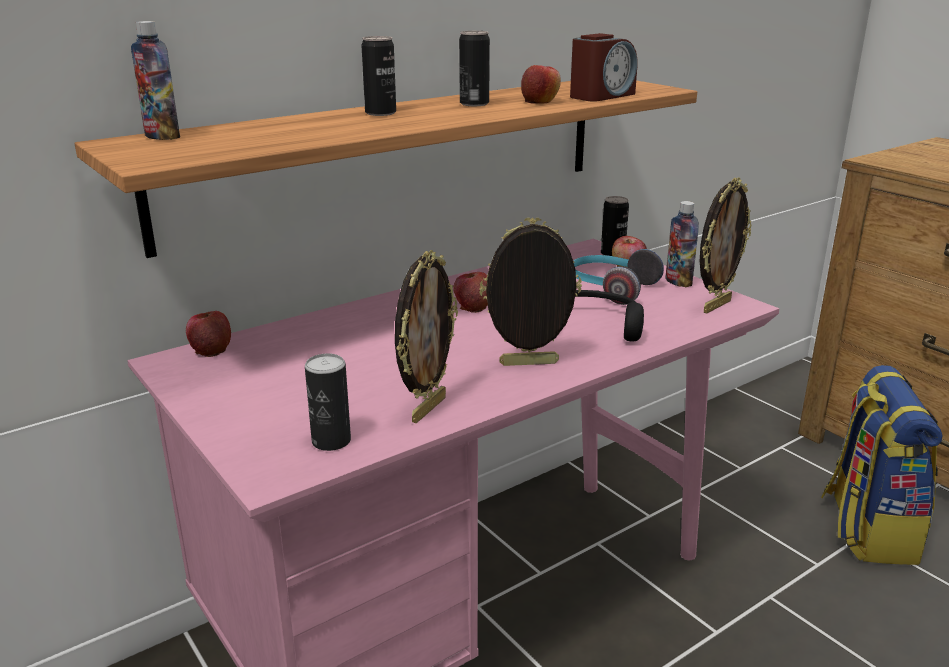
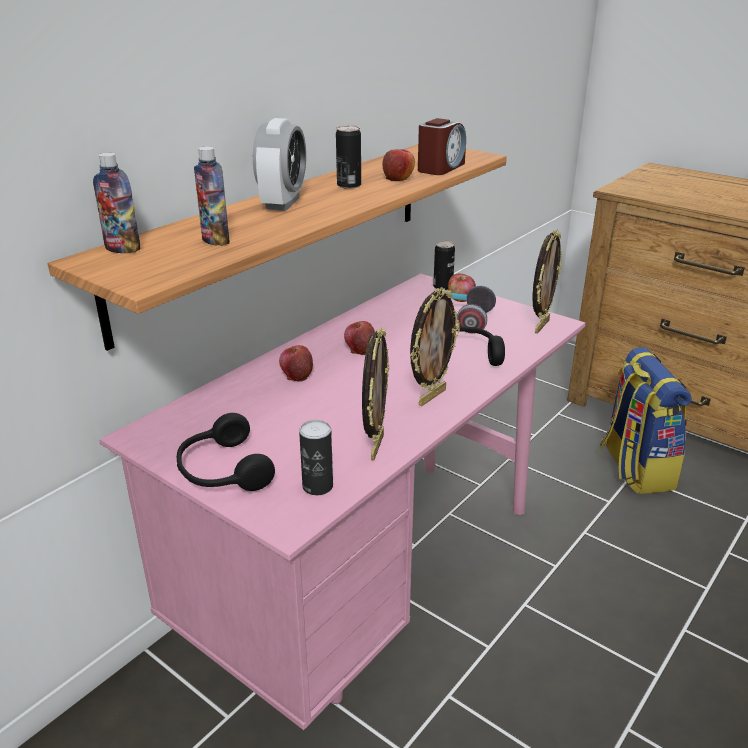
camera: 15 degrees left, 5 degrees up
apple [186,311,231,357] -> apple moved to [279,345,313,382]
can [361,36,396,116] -> alarm clock [253,118,306,211]
picture frame [479,218,582,366] -> picture frame turned 150 degrees clockwise [410,287,460,407]
bottle [665,201,699,287] -> bottle moved to [194,146,230,246]
none -> black headphones [177,413,275,491]

